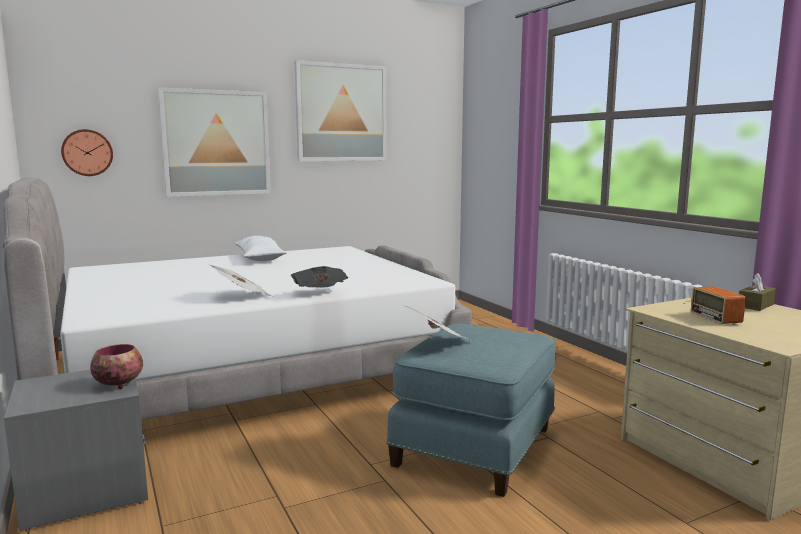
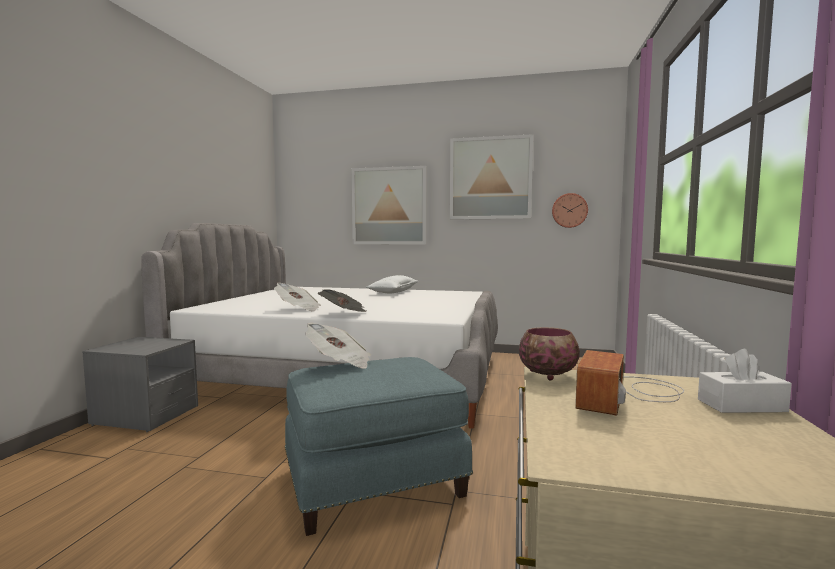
camera: 40 degrees right, 5 degrees down
wall clock [61,129,113,176] -> wall clock moved to [552,193,588,228]
bowl [90,344,143,389] -> bowl moved to [519,327,580,381]
brown tissue box [739,273,776,311] -> white tissue box [698,349,792,413]

